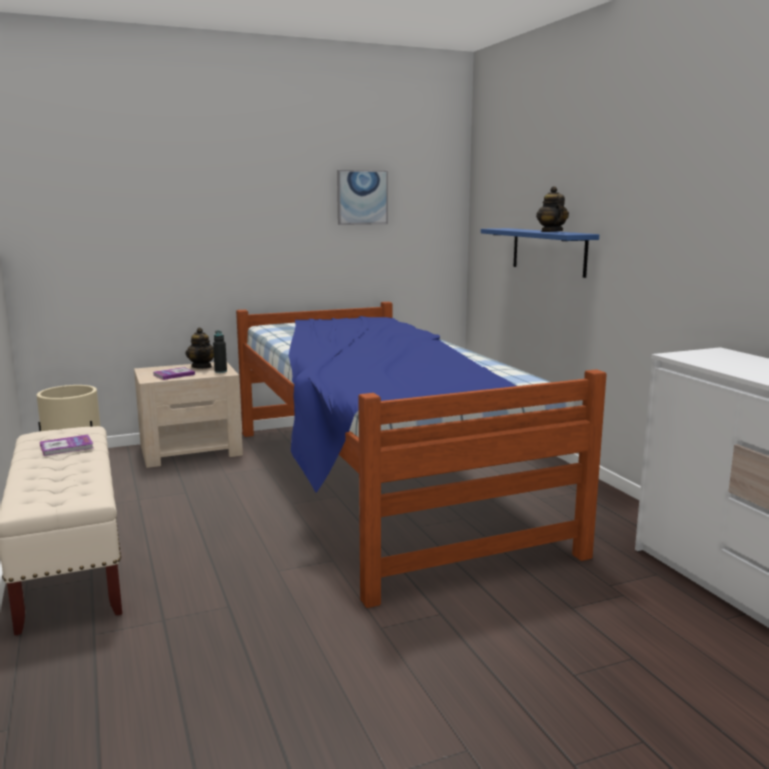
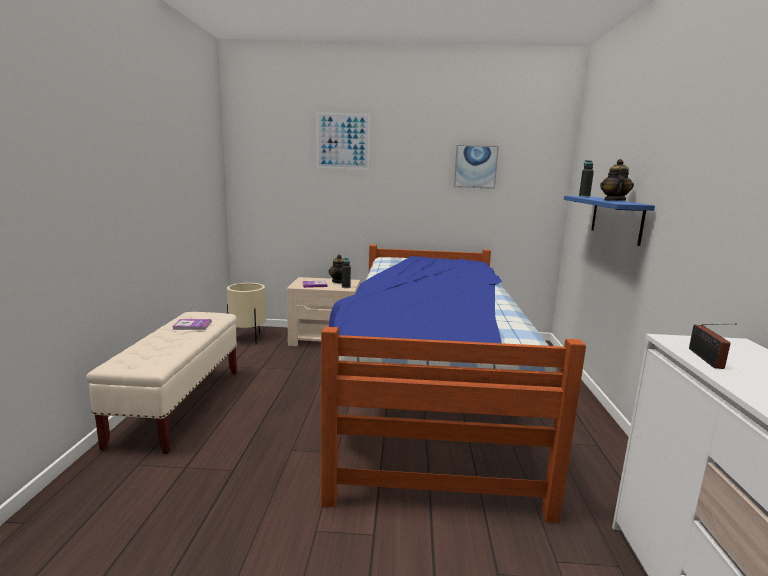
camera: 25 degrees right, 0 degrees up
none -> picture [317,112,370,170]
none -> black bottle [579,160,594,197]
none -> radio [689,323,737,369]

